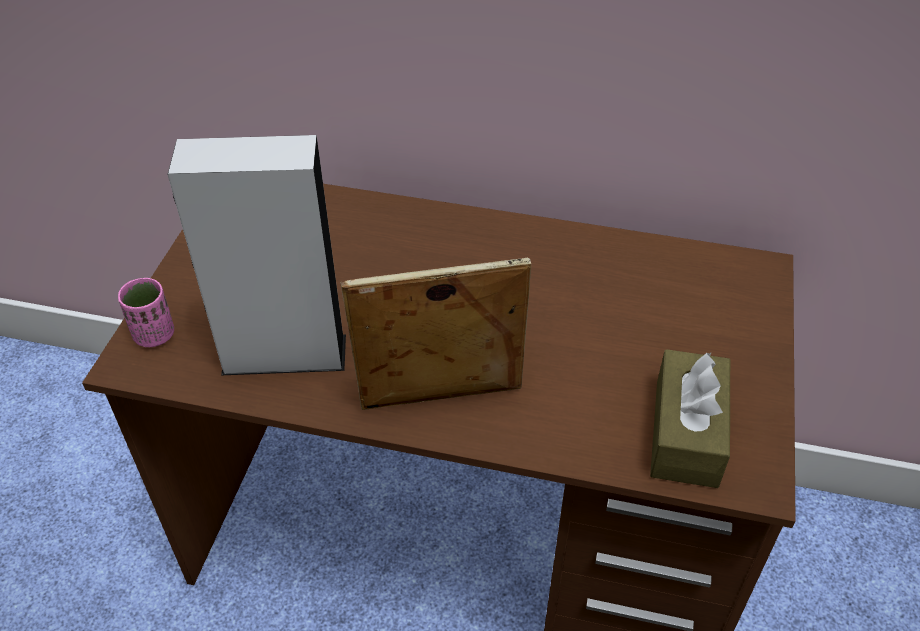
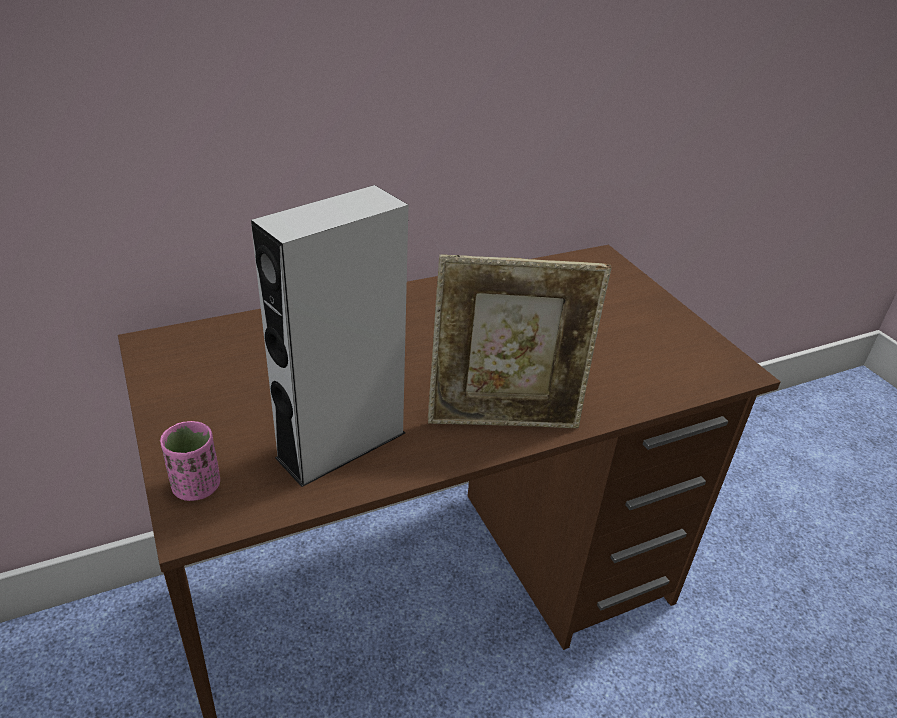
camera: 40 degrees left, 10 degrees down
picture frame [340,258,531,410] -> picture frame turned 135 degrees counterclockwise [428,254,612,428]
brown tissue box [650,349,730,488] -> none

